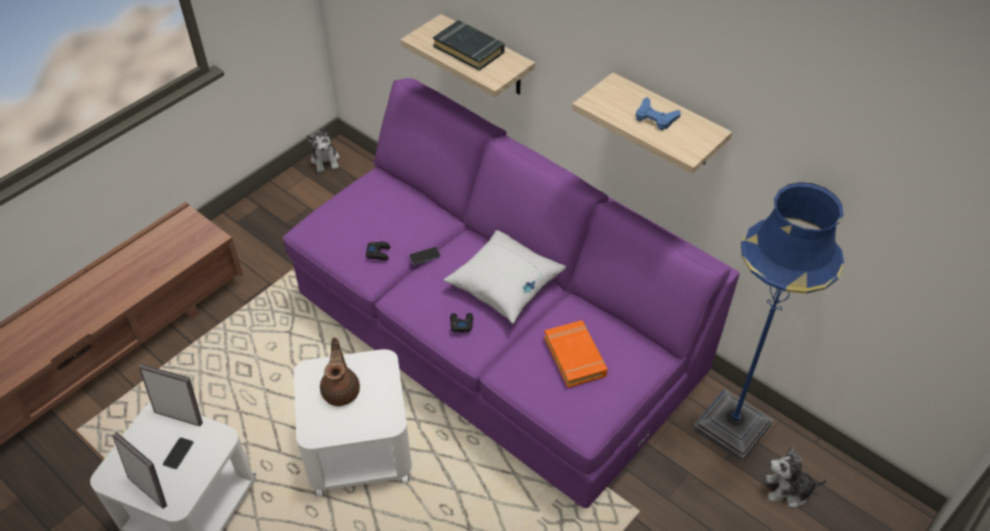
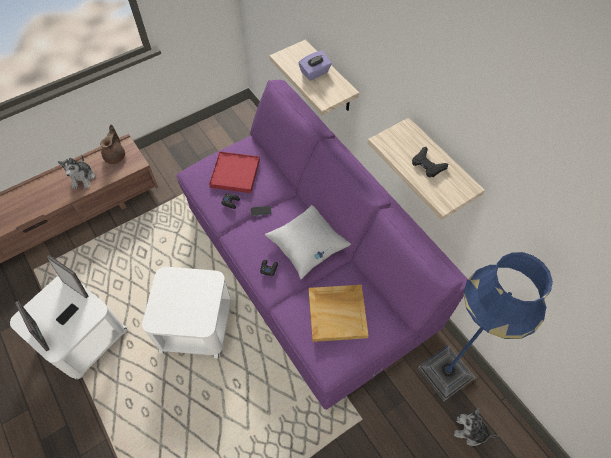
camera: 15 degrees right, 10 degrees up
plush toy [306,128,340,172] -> plush toy moved to [58,154,95,189]
brown teapot [320,337,360,406] -> brown teapot moved to [100,125,125,164]
black book [433,20,504,71] -> purple tissue box [298,51,332,81]
orange book [544,320,607,388] -> beige tray [308,285,369,342]
blue game controller [636,97,681,130] -> black game controller [412,147,448,178]
none -> red tray [209,151,260,193]

